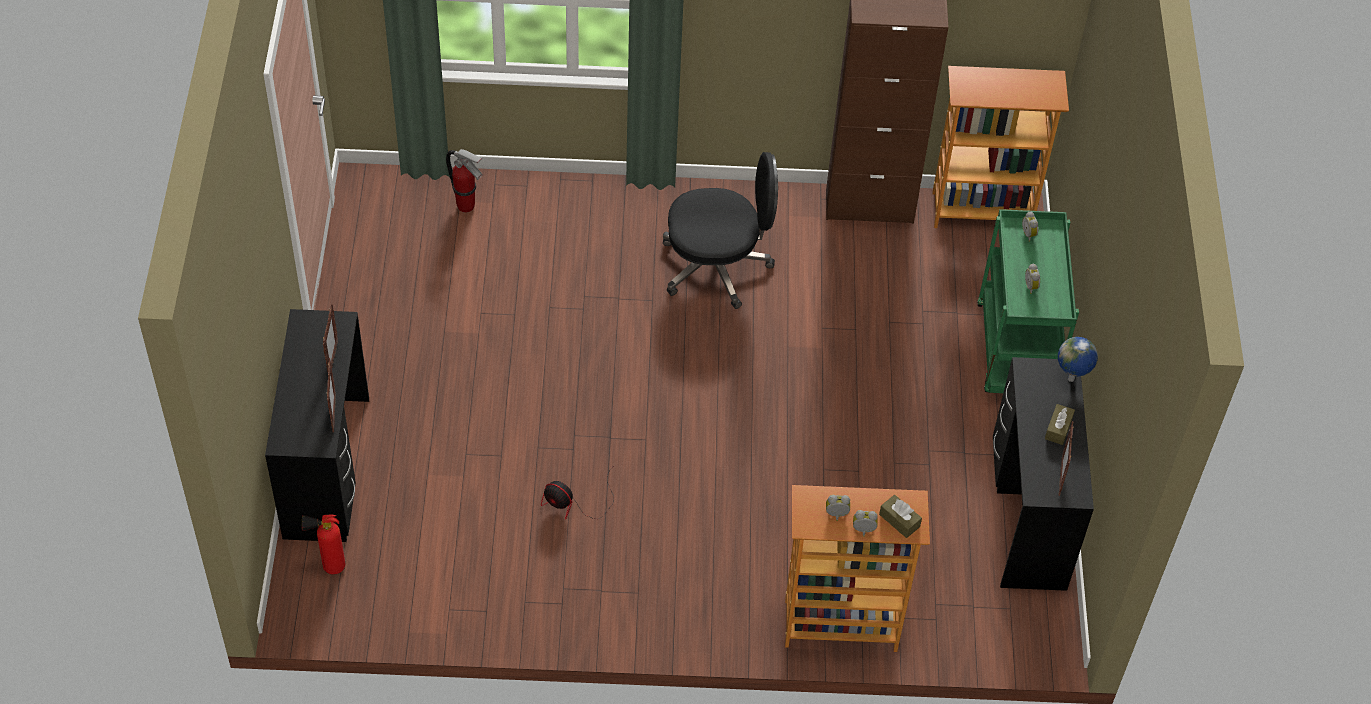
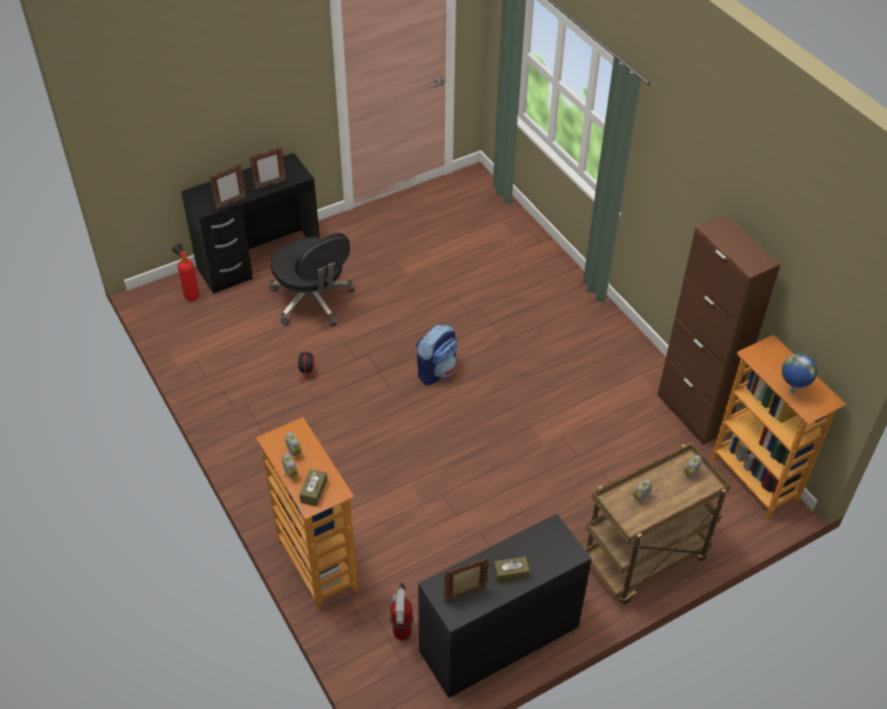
camera: 60 degrees right, 5 degrees down
fire extinguisher [446,149,483,213] -> fire extinguisher moved to [390,583,413,641]
black office chair [663,152,778,309] -> black office chair moved to [269,233,354,327]
green cart [977,209,1079,393] -> brown cart [585,442,731,604]
globe [1058,337,1098,382] -> globe moved to [782,354,817,394]
none -> backpack [416,325,458,385]

